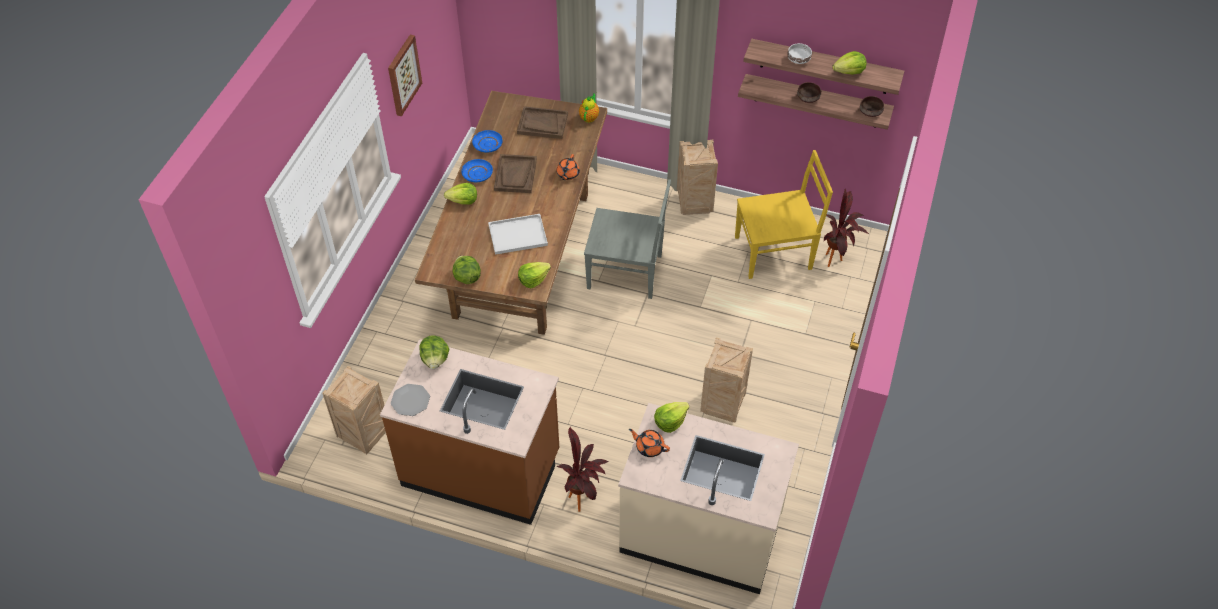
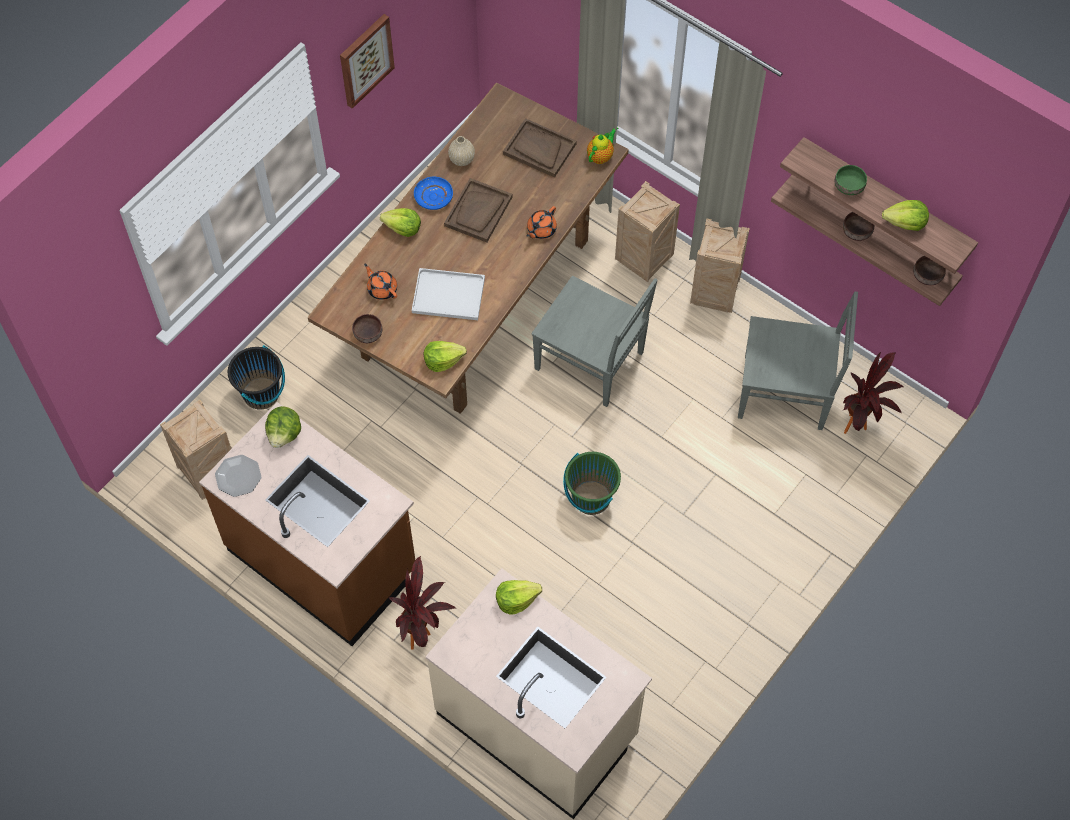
camera: 20 degrees right, 10 degrees up
lettuce [453,256,481,284] -> brown bowl [352,314,382,343]
blue plate [472,130,503,153] -> beige vase [448,136,475,166]
orange teapot [629,429,670,457] -> orange teapot moved to [364,264,397,300]
crate [700,338,753,423] -> crate moved to [615,181,680,282]
yellow chair [735,150,833,279] -> grey chair [738,291,858,430]
white bowl [787,43,812,64] -> green bowl [835,165,867,195]
none -> black bucket [228,345,285,409]
none -> green bucket [563,452,621,515]

